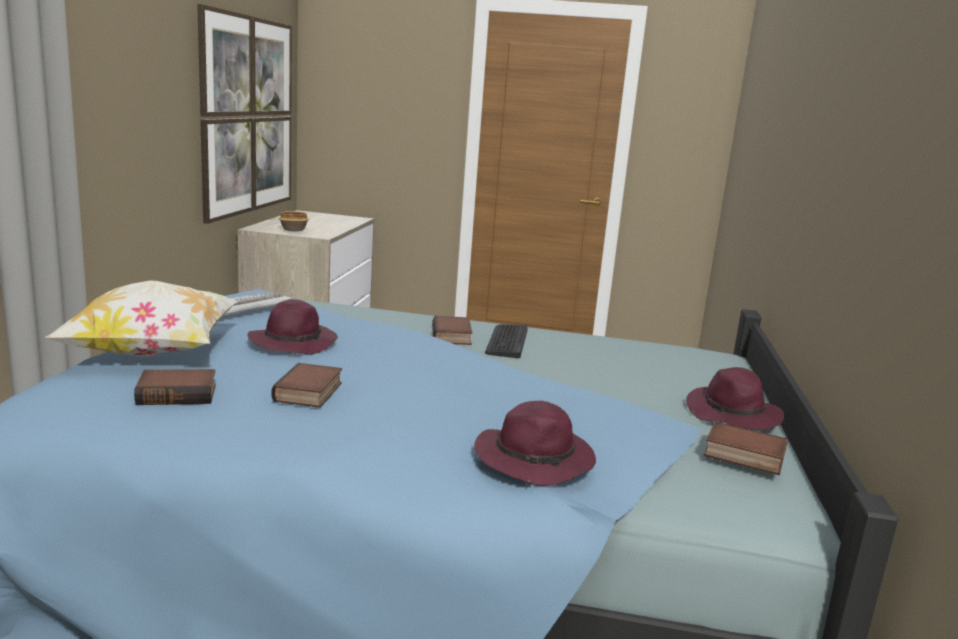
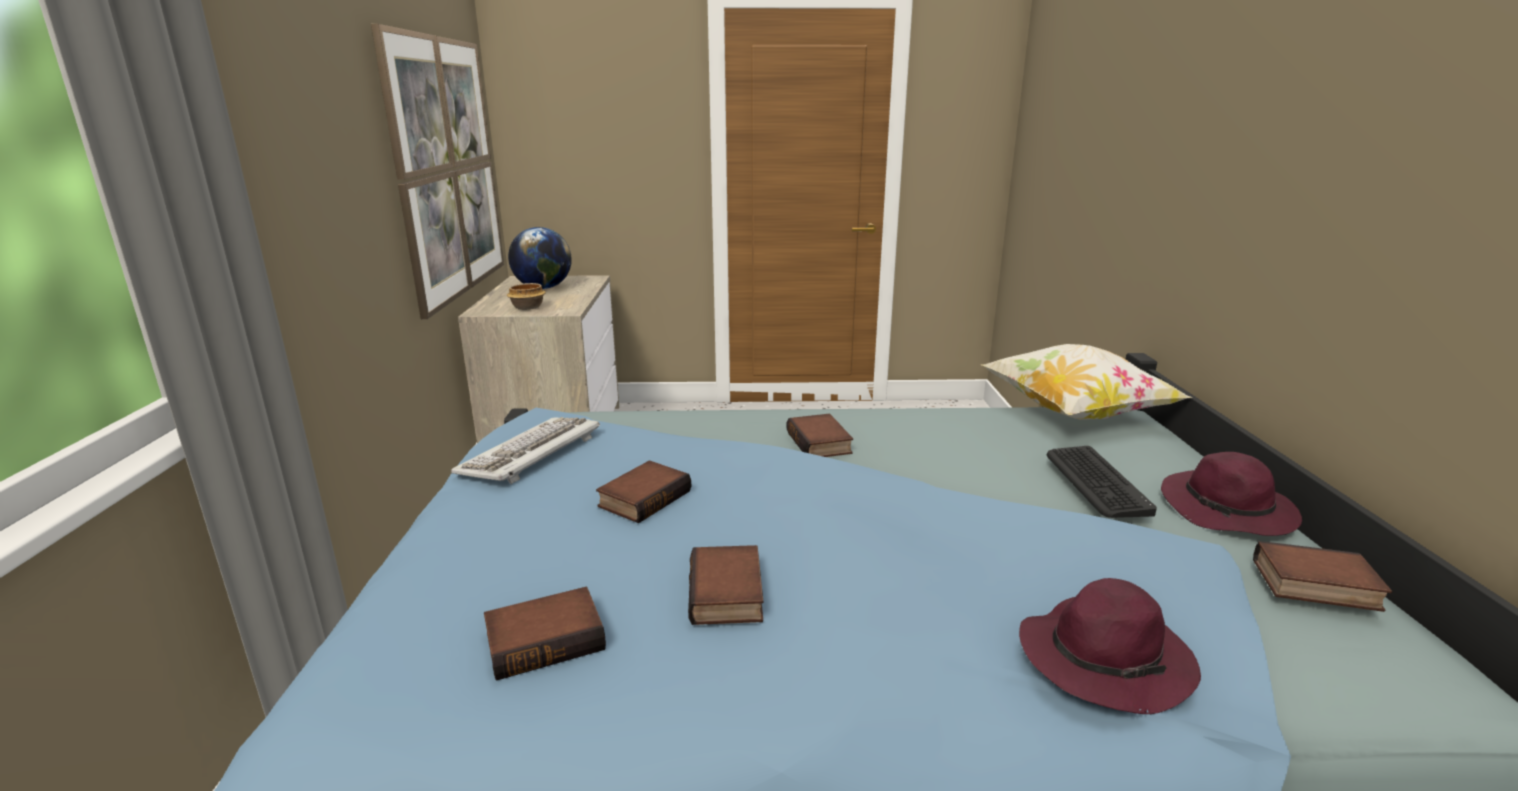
camera: 10 degrees left, 5 degrees up
pillow [44,281,238,357] -> pillow moved to [982,344,1192,420]
purple hat [248,299,338,354] -> book [596,460,691,523]
keyboard [485,324,528,358] -> keyboard moved to [1047,446,1157,518]
none -> globe [508,227,572,289]

